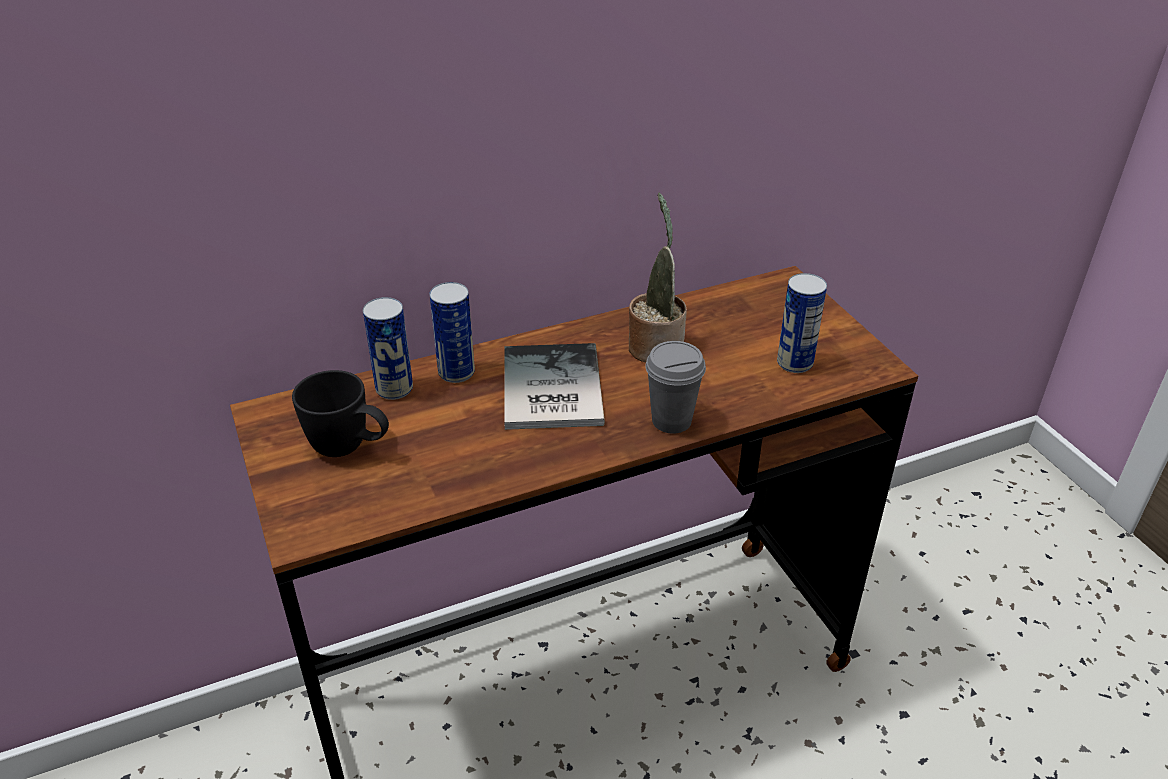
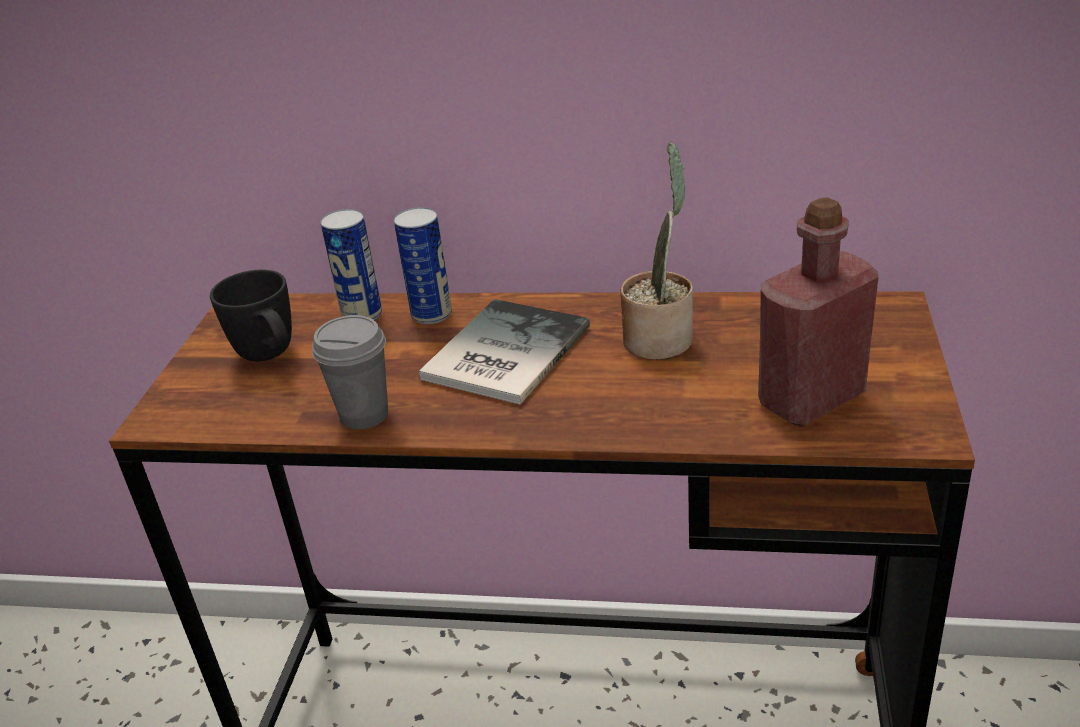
camera: 35 degrees right, 5 degrees down
grey cup [645,341,706,433] -> grey cup moved to [312,315,388,430]
can [777,273,827,373] -> red bottle [758,197,879,426]

